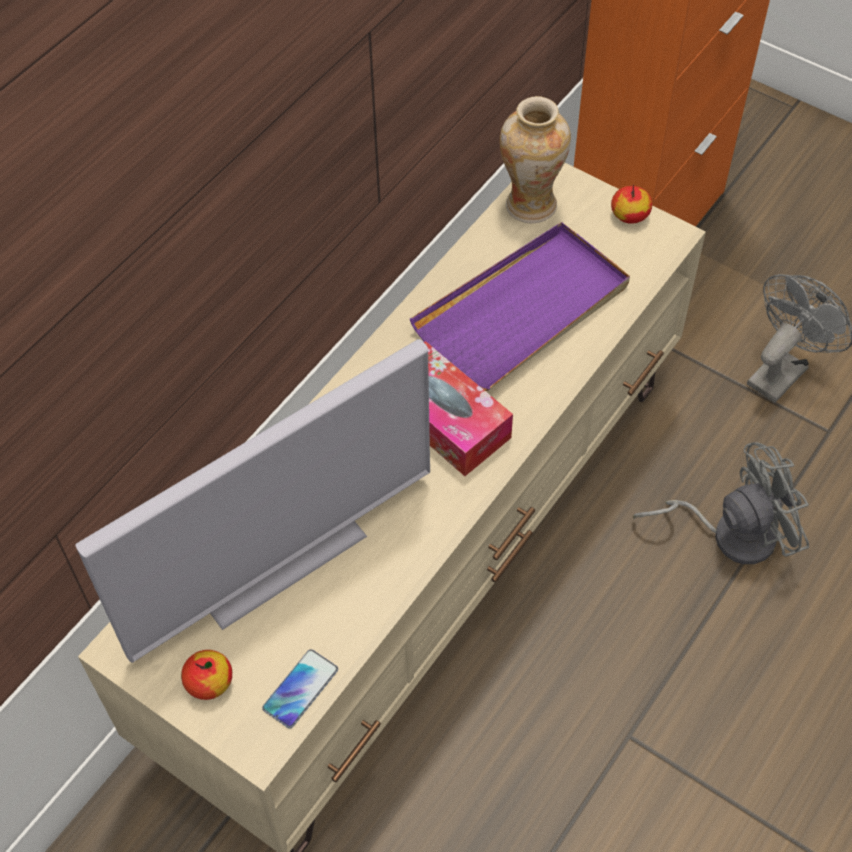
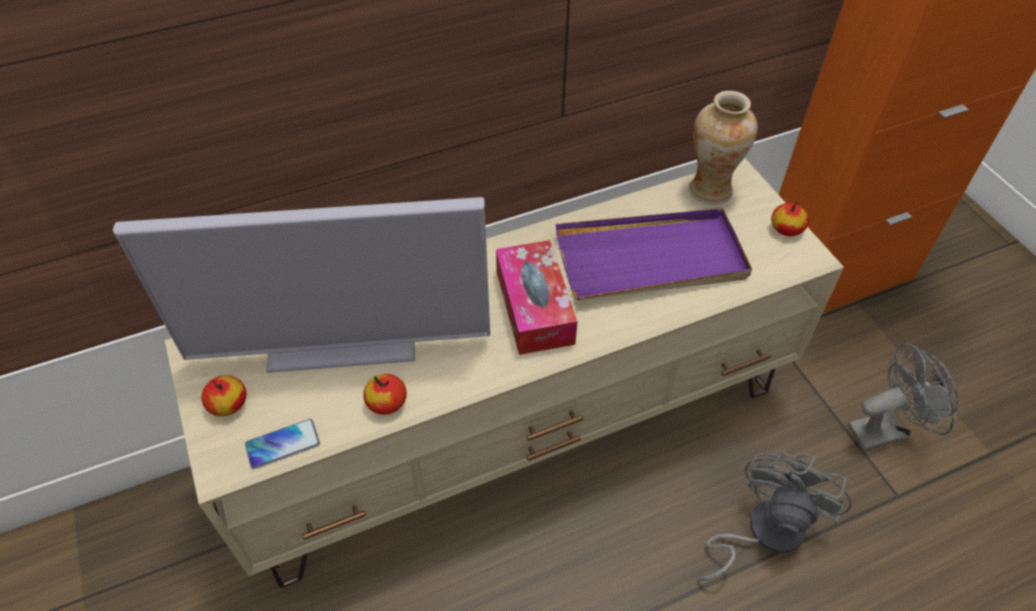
camera: 30 degrees right, 5 degrees down
grey fan [633,442,809,565] -> grey fan turned 75 degrees counterclockwise [699,452,852,581]
none -> apple [363,374,407,415]

